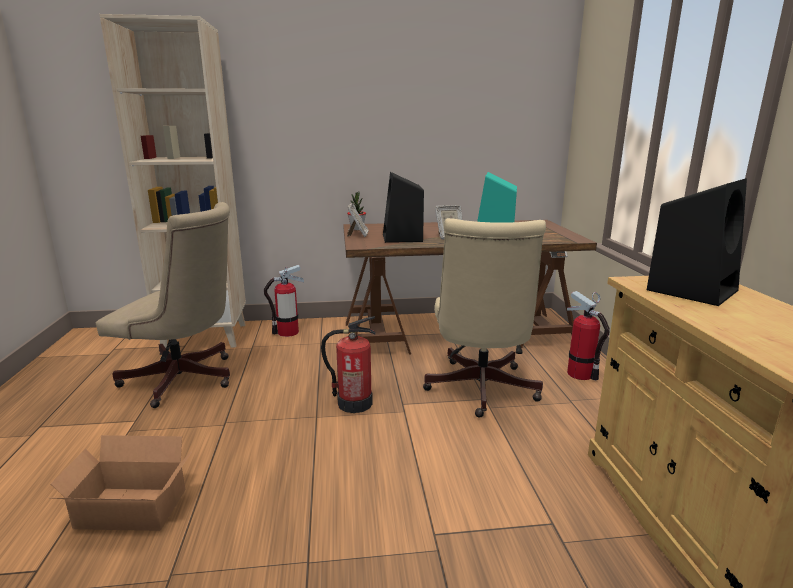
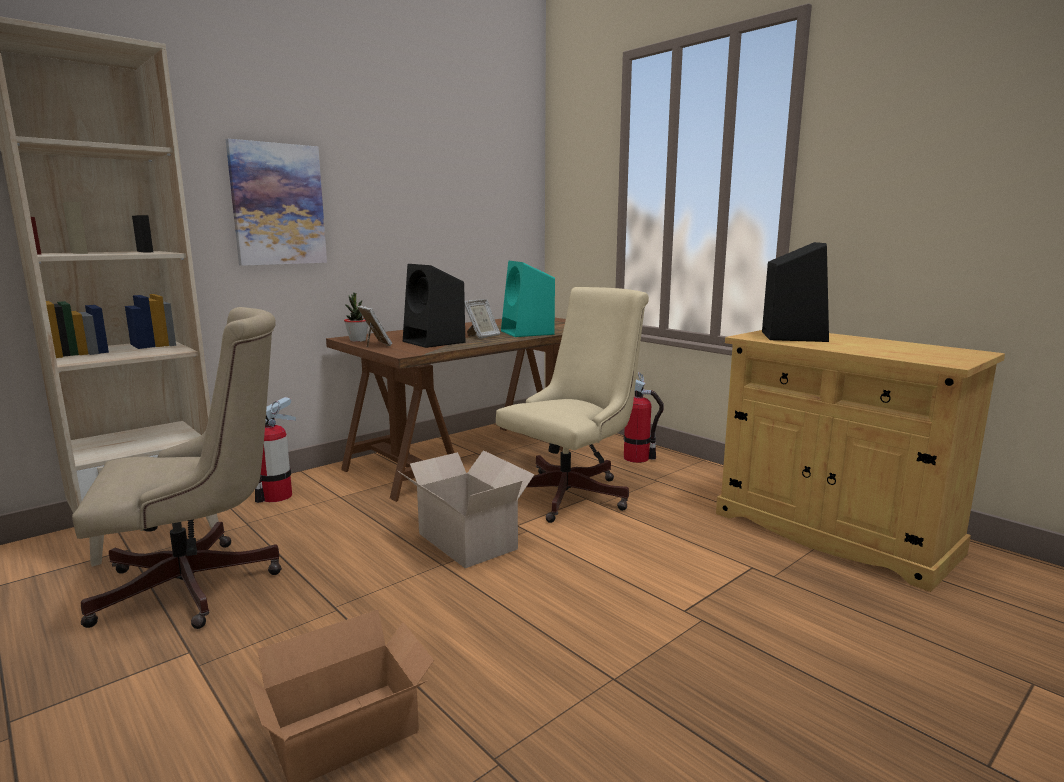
camera: 35 degrees left, 5 degrees down
fire extinguisher [321,316,376,413] -> cardboard box [398,450,535,568]
beige office chair [423,218,546,418] -> beige office chair turned 105 degrees counterclockwise [496,287,649,523]
none -> picture [226,139,327,266]

